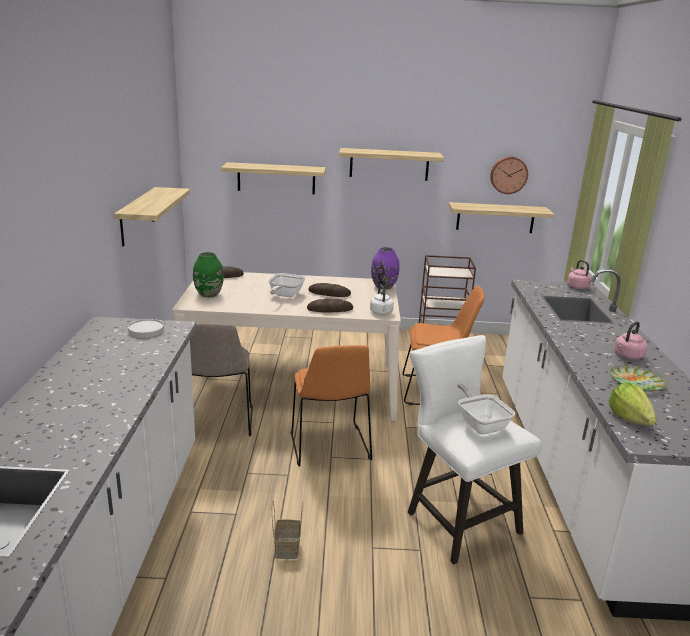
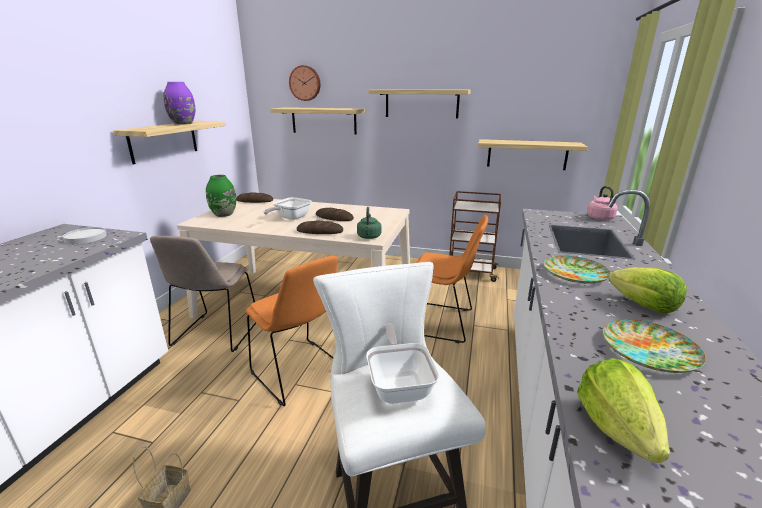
camera: 15 degrees right, 0 degrees up
orange chair [291,345,372,467] -> orange chair turned 45 degrees counterclockwise [246,255,337,406]
white kettle [370,284,394,315] -> green kettle [357,207,381,239]
purple vase [371,247,399,290] -> purple vase moved to [163,82,195,125]
wall clock [490,157,528,194] -> wall clock moved to [289,65,321,101]
pink kettle [614,321,647,360] -> lettuce [608,267,687,313]
none -> plate [543,256,611,284]

